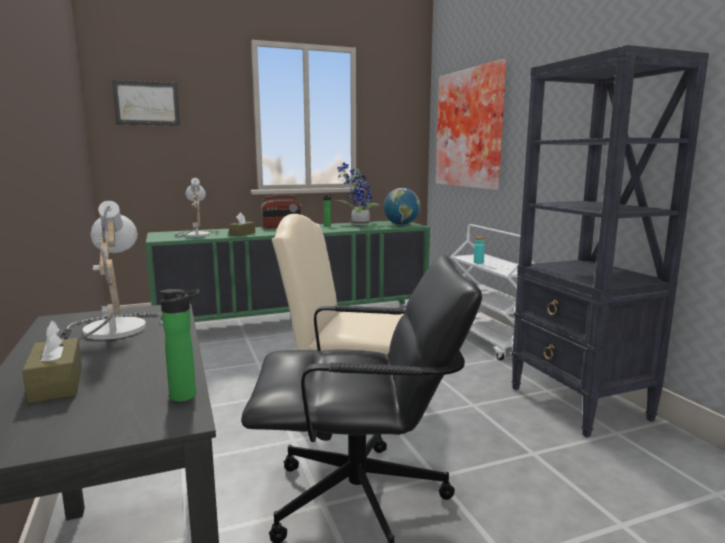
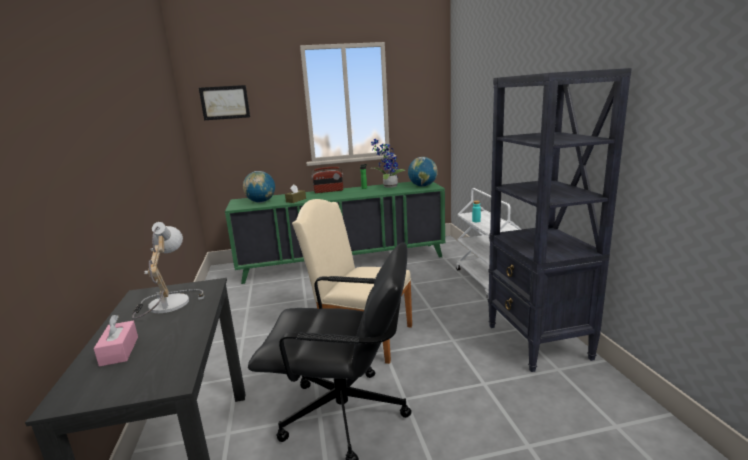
camera: 10 degrees right, 5 degrees up
brown tissue box [22,321,82,403] -> pink tissue box [94,315,138,367]
bottle [159,289,200,402] -> none
table lamp [175,178,220,238] -> globe [243,171,275,203]
picture [436,59,506,190] -> none

